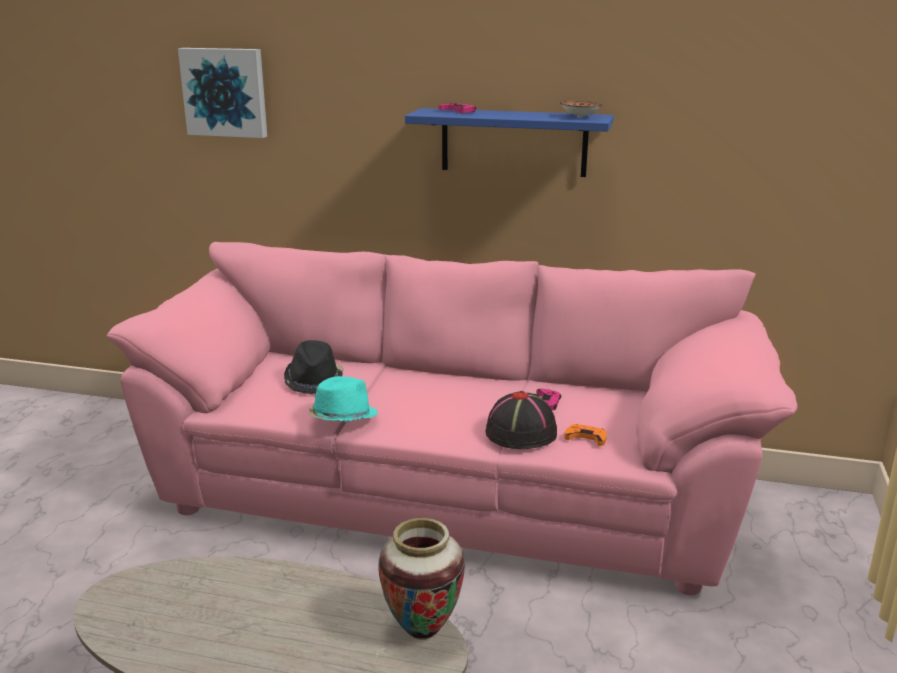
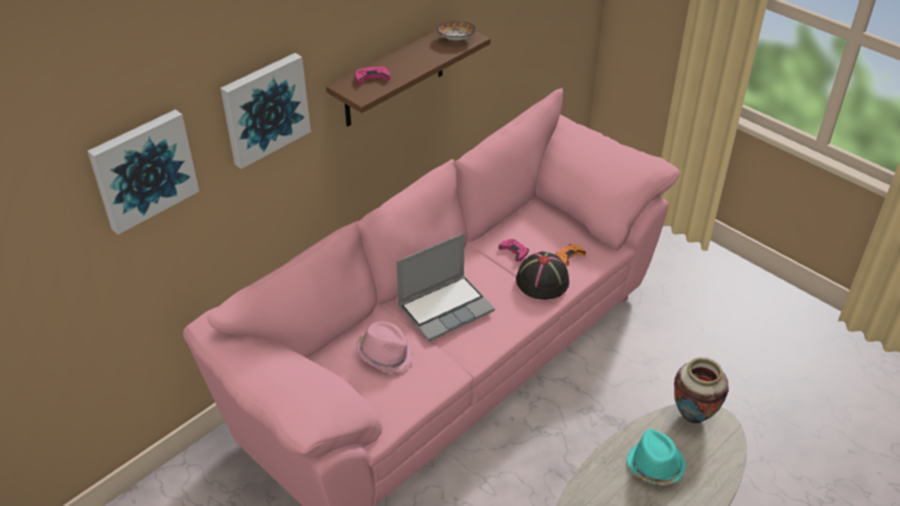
camera: 60 degrees left, 20 degrees up
black hat [284,340,343,394] -> pink hat [356,322,414,374]
turquoise hat [309,376,378,422] -> turquoise hat moved to [626,429,686,485]
blue shelf [405,108,614,177] -> brown shelf [326,31,490,127]
none -> picture [220,53,311,169]
none -> laptop [396,233,495,341]

